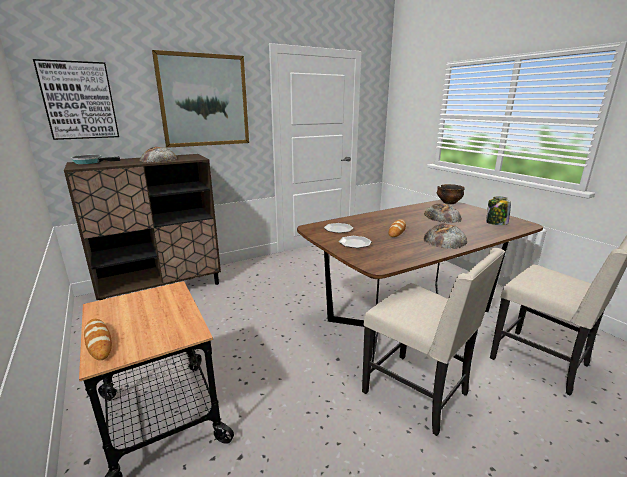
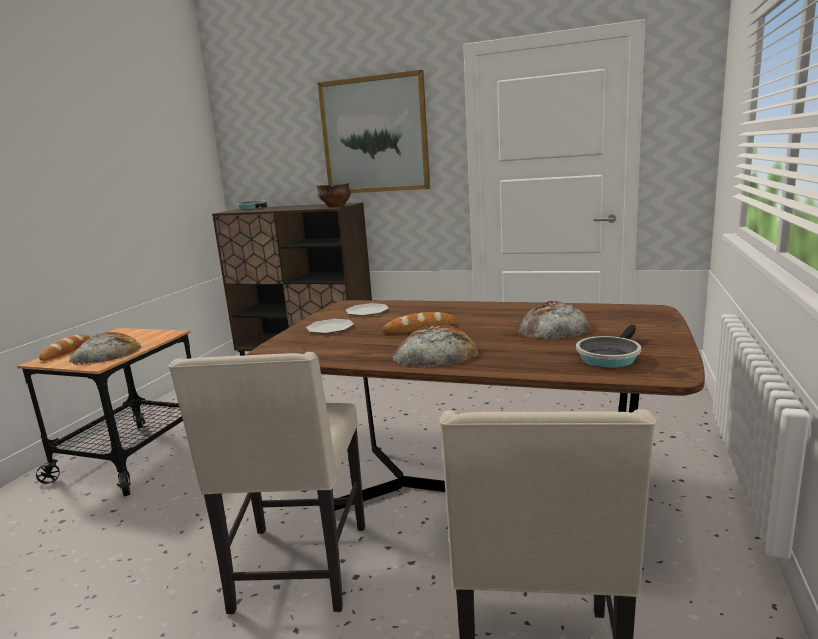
camera: 50 degrees right, 5 degrees down
picture [33,59,119,140] -> none
bread [139,147,177,163] -> bread moved to [69,332,141,364]
bowl [437,184,465,204] -> bowl moved to [317,183,351,207]
jar [486,197,511,225] -> frying pan [576,325,641,368]

